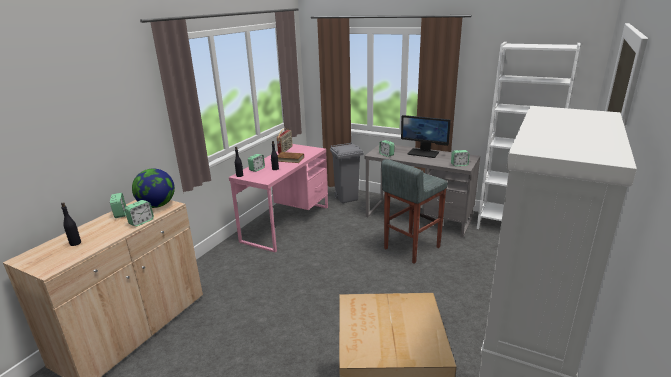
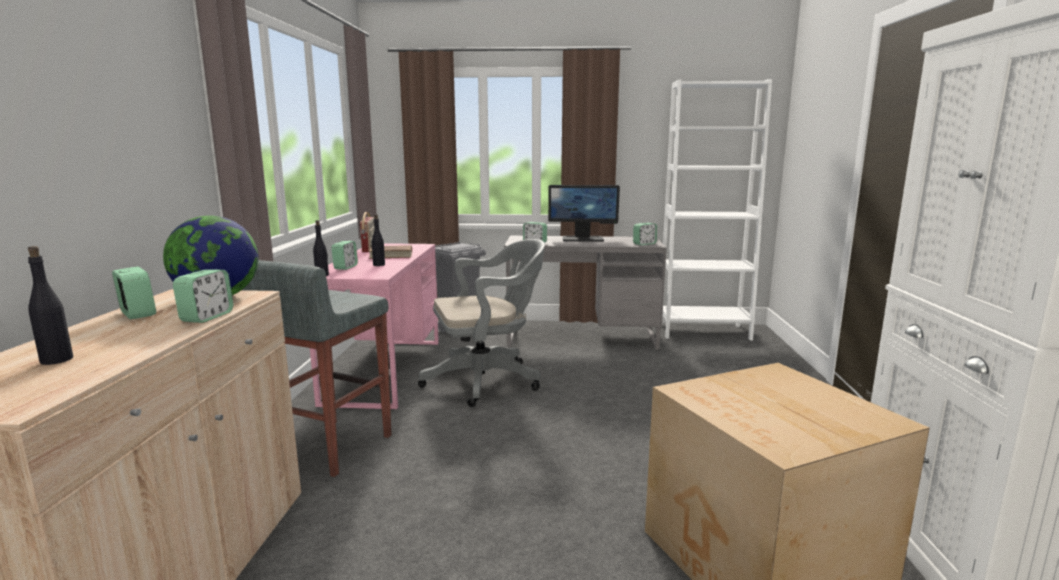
camera: 25 degrees left, 10 degrees down
grey stool [381,159,448,264] -> grey stool moved to [242,260,392,477]
none -> grey office chair [418,239,545,407]

